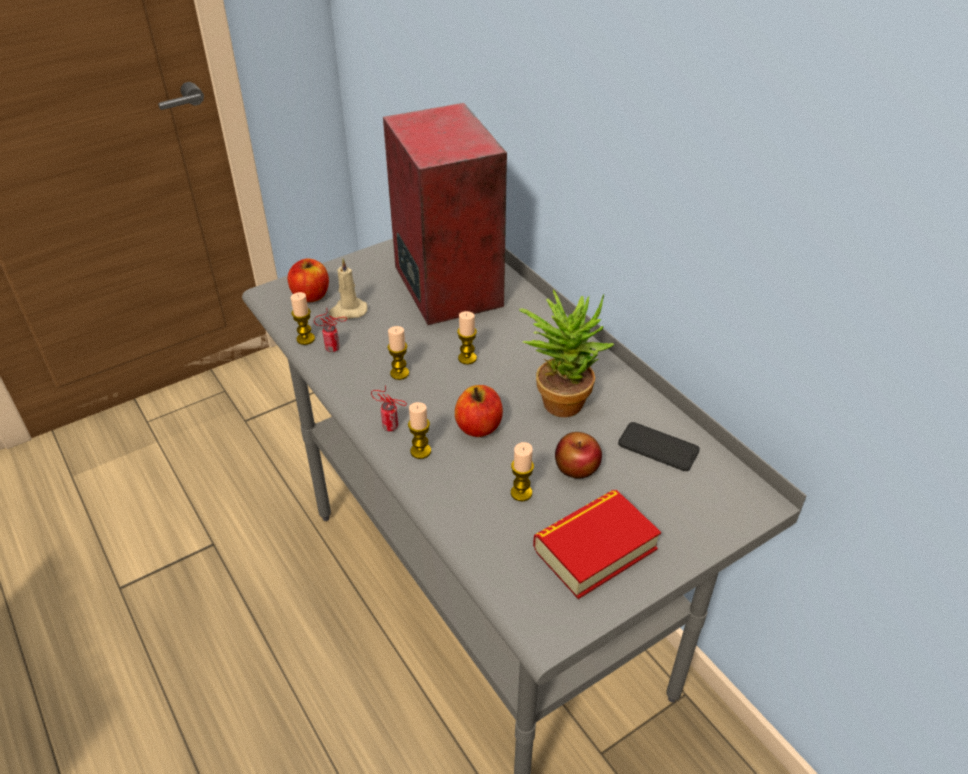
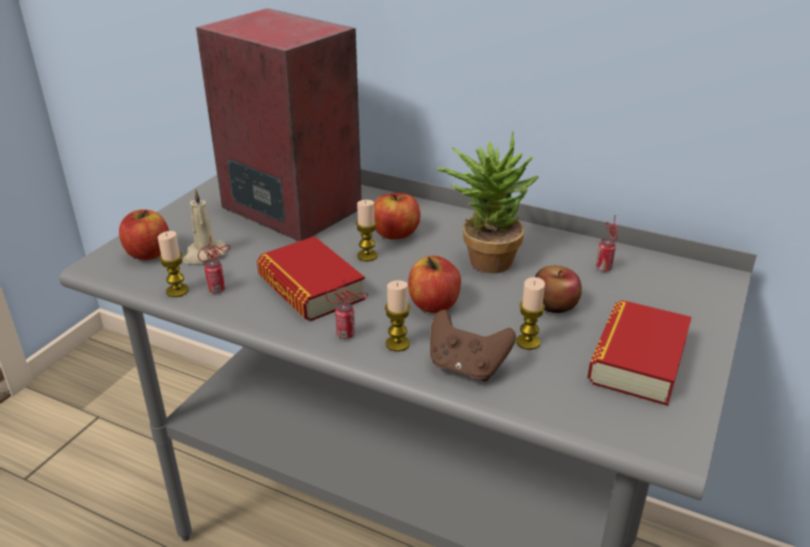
camera: 30 degrees left, 10 degrees down
candle [387,326,409,380] -> book [257,236,366,321]
phone [618,422,700,471] -> can [596,215,618,272]
none -> apple [374,193,420,240]
none -> brown game controller [430,310,516,381]

